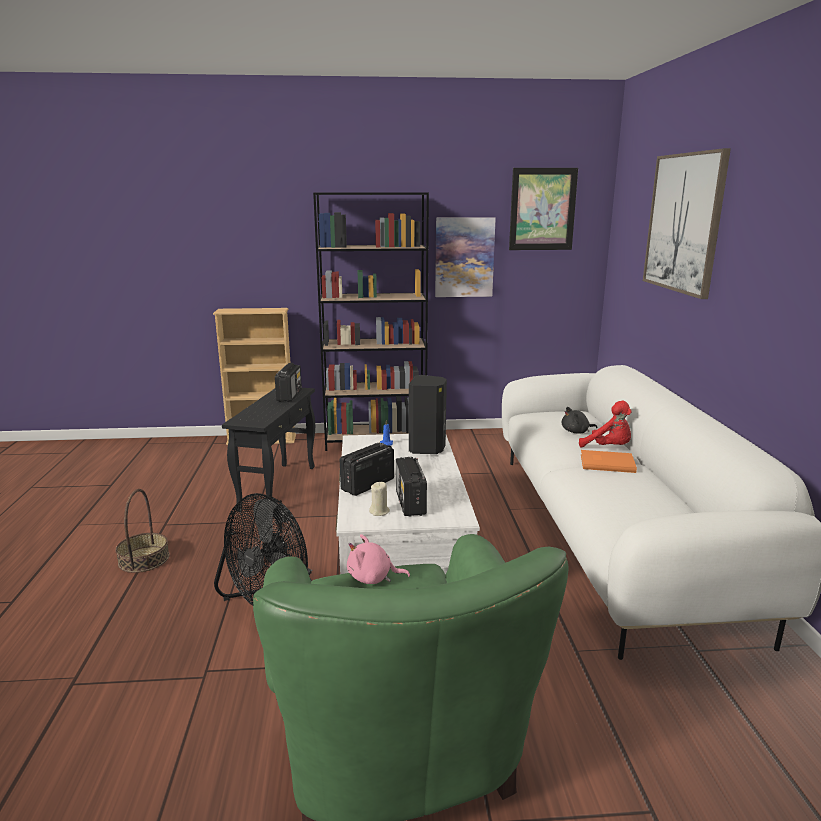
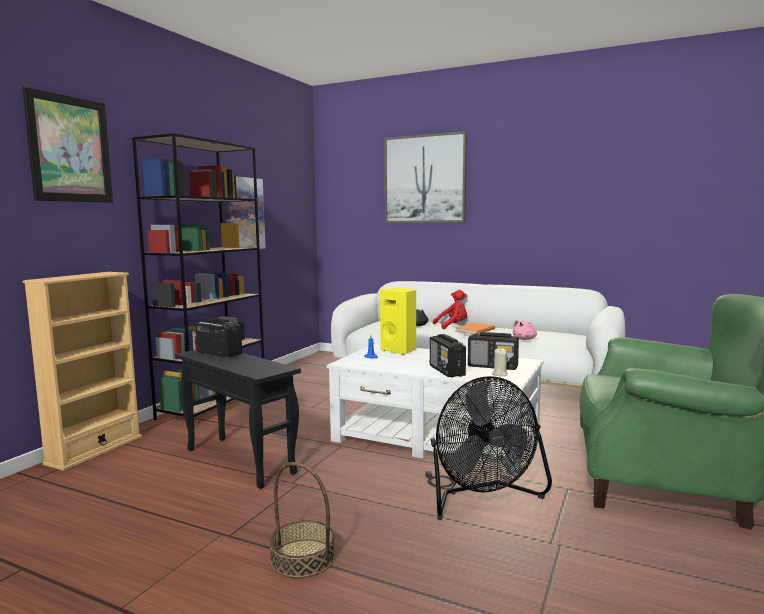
camera: 60 degrees left, 10 degrees down
pink plush toy [347,534,410,584] -> pink plush toy moved to [513,320,537,340]
black speaker [409,375,447,454] -> yellow speaker [380,288,416,355]
picture [509,168,578,250] -> picture moved to [22,87,113,203]

